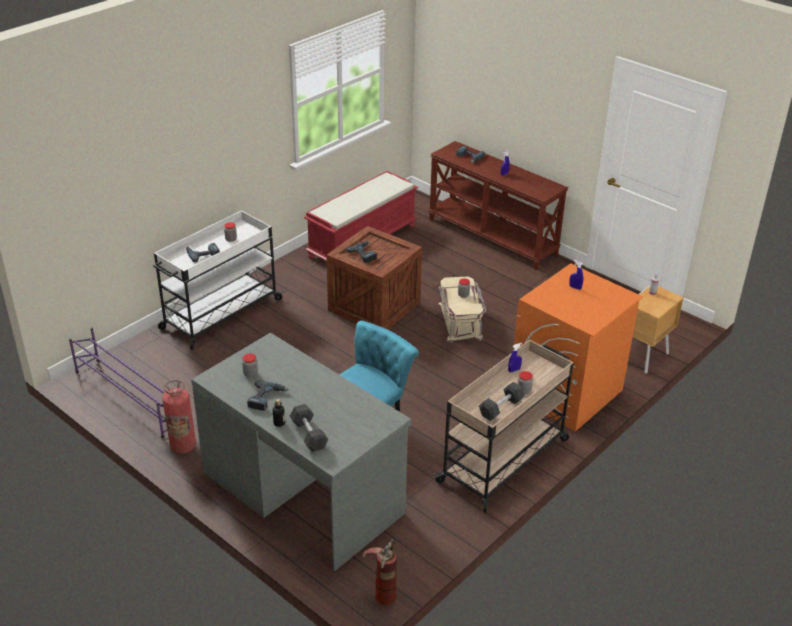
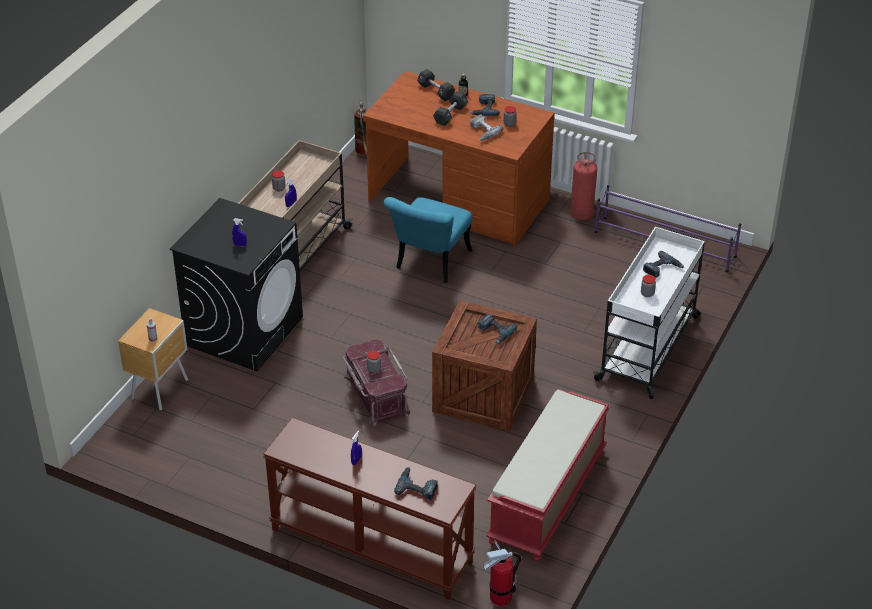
camera: 165 degrees right, 5 degrees up
grey desk [191,333,411,571] -> brown desk [363,71,555,247]
beige storage box [438,277,486,343] -> red storage box [343,339,410,426]
black dumbbell [479,382,525,421] -> black dumbbell moved to [433,91,468,126]
orange washing machine [513,264,643,432] -> black washing machine [170,198,303,371]
none -> power drill [470,114,504,141]
none -> fire extinguisher [483,540,522,606]

